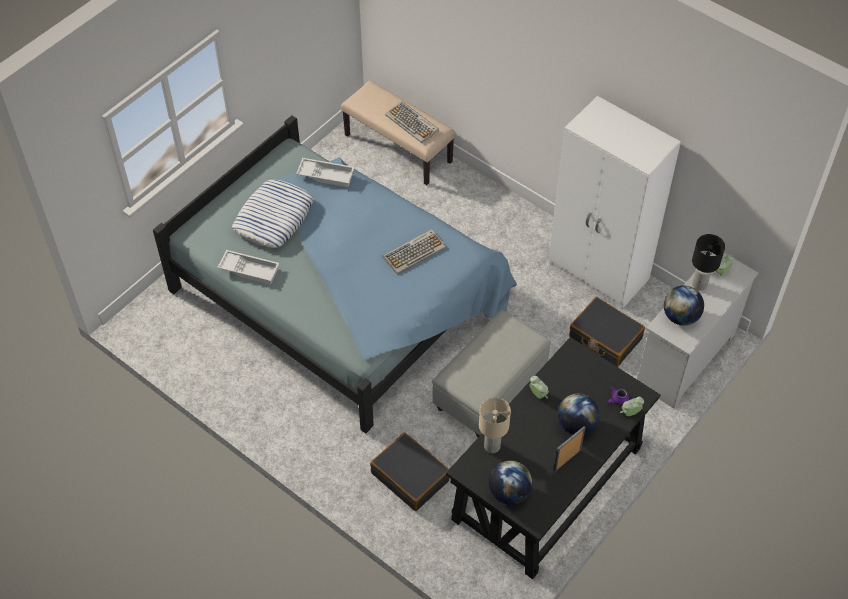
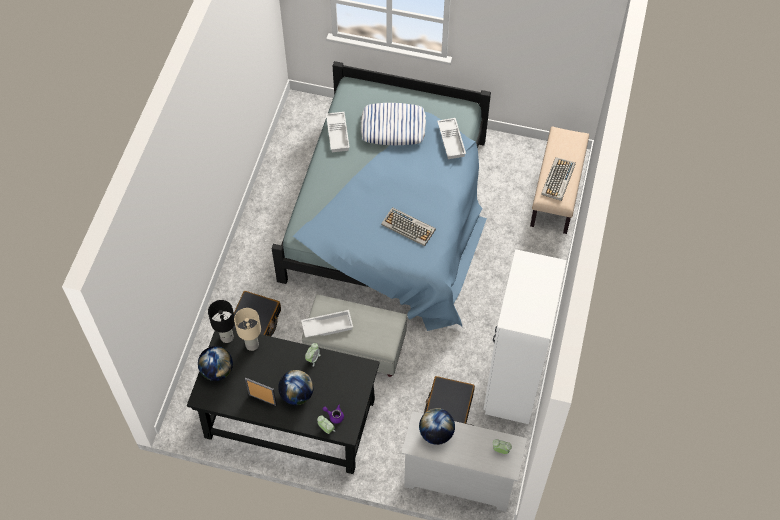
camera: 65 degrees right, 5 degrees up
black table lamp [692,234,725,291] -> black table lamp moved to [208,300,235,343]
none -> white tray [301,310,353,338]

